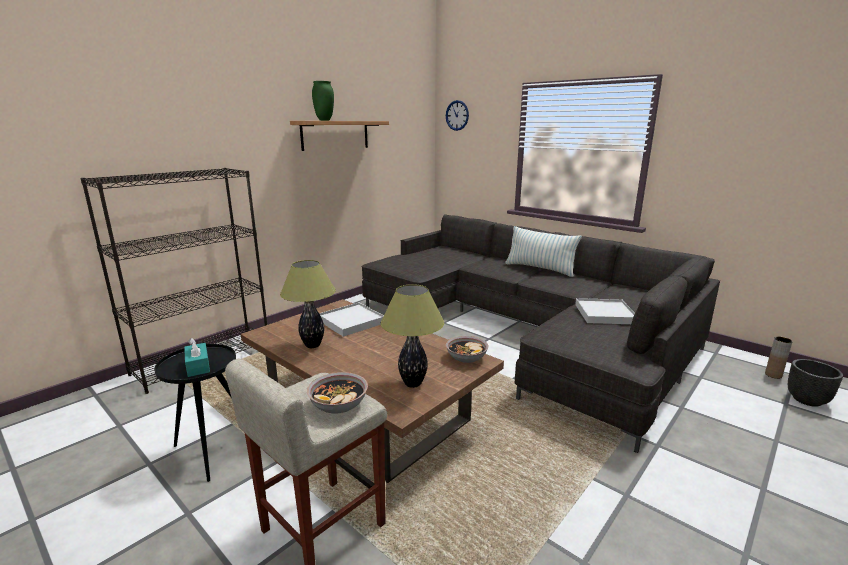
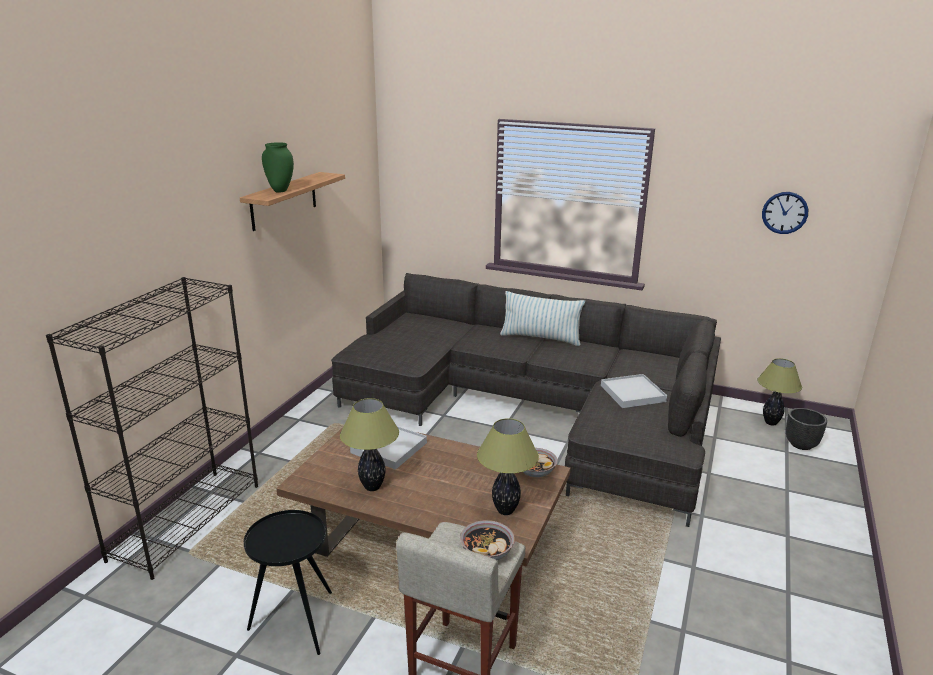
camera: 20 degrees left, 5 degrees up
turquoise tissue box [184,338,210,377] -> none
wall clock [446,100,469,131] -> wall clock moved to [762,192,808,234]
brown vase [765,336,792,379] -> table lamp [757,358,802,426]

